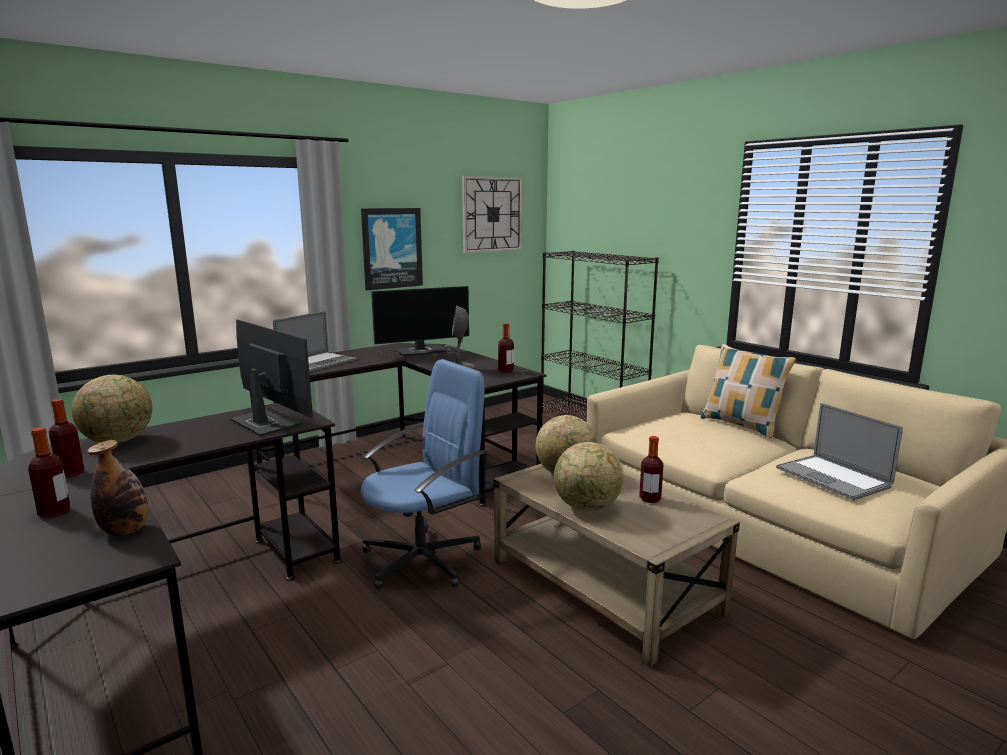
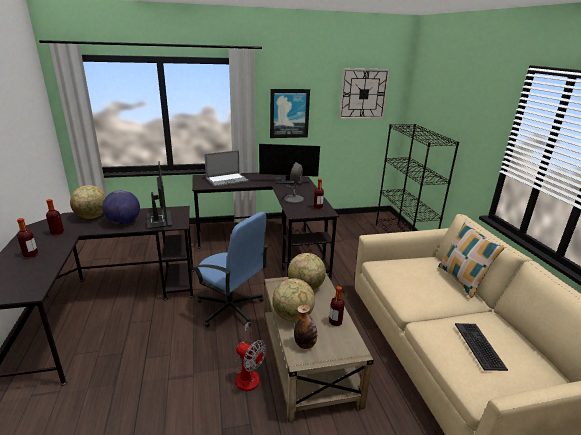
camera: 25 degrees right, 10 degrees up
bottle [87,440,149,536] -> bottle moved to [294,304,317,349]
blue office chair [360,359,489,590] -> blue office chair turned 45 degrees clockwise [193,212,268,327]
laptop [776,403,903,500] -> keyboard [455,323,508,371]
none -> globe [102,190,140,225]
none -> fan [233,322,266,391]

